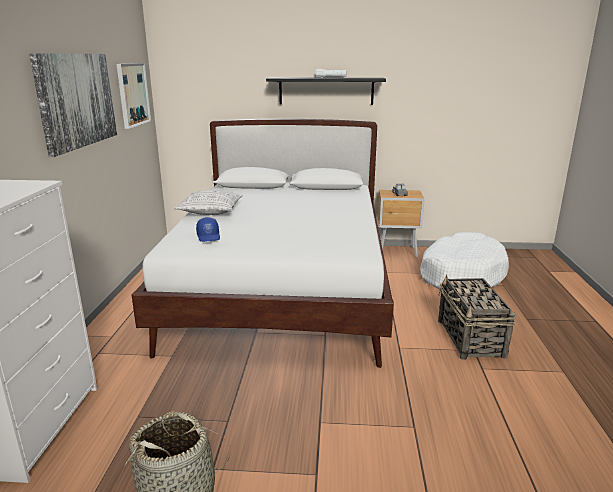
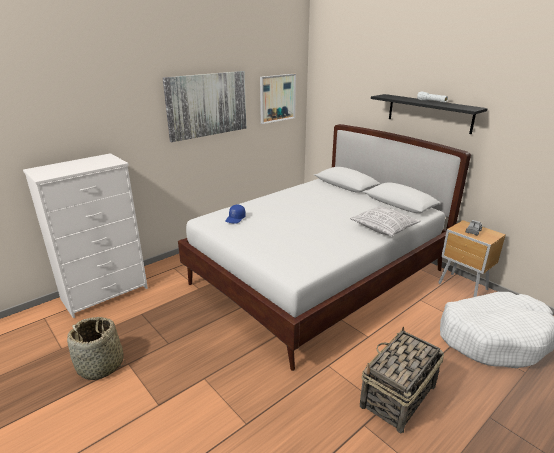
camera: 45 degrees right, 5 degrees up
pillow [174,190,243,215] -> pillow moved to [350,206,421,237]

